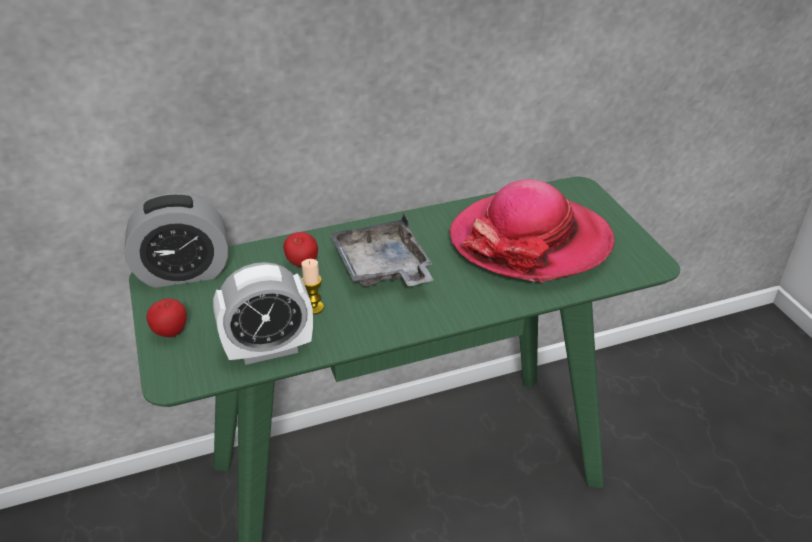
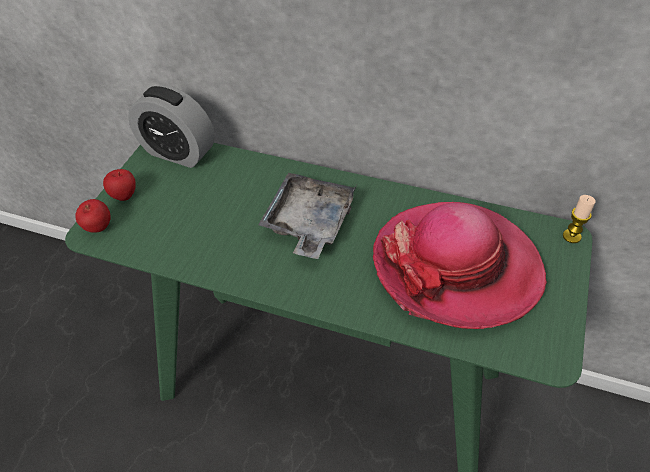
camera: 40 degrees right, 10 degrees up
alarm clock [213,262,313,365] -> none
apple [283,232,318,267] -> apple moved to [75,199,111,233]
candle [301,259,324,314] -> candle moved to [563,195,596,243]

